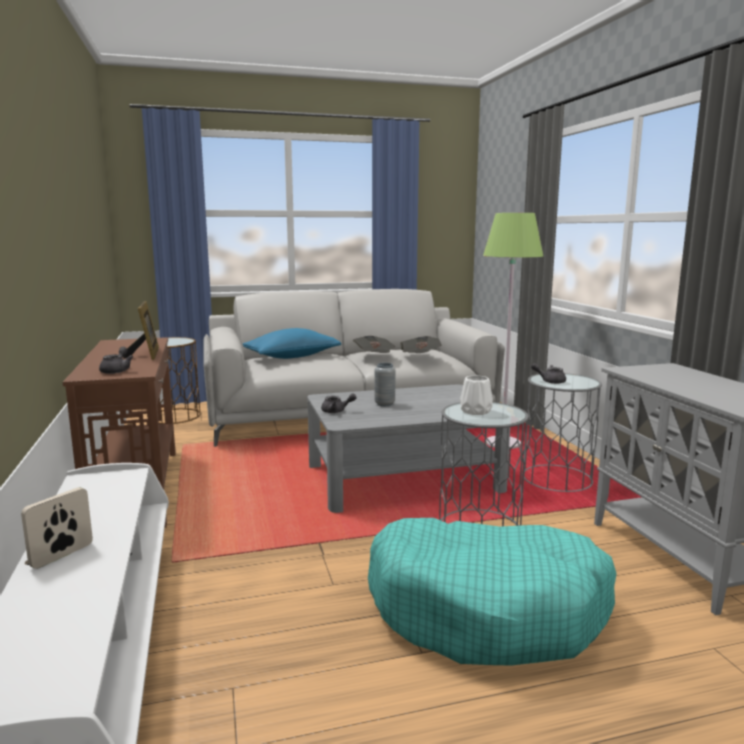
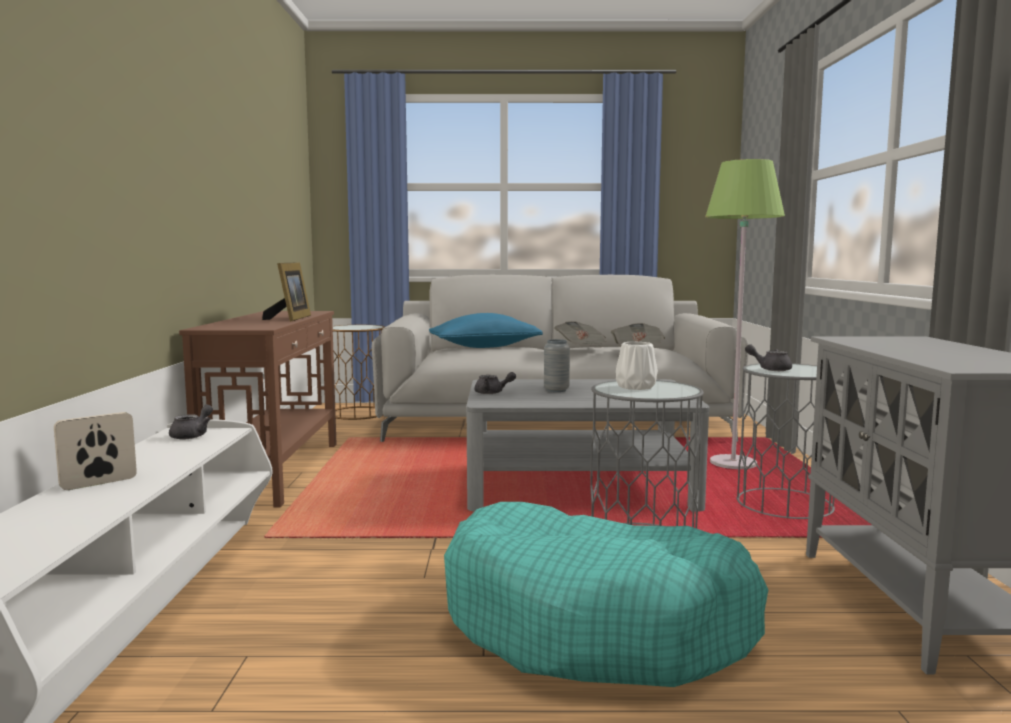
camera: 15 degrees right, 5 degrees down
grey teapot [99,347,133,374] -> grey teapot moved to [169,405,213,439]

